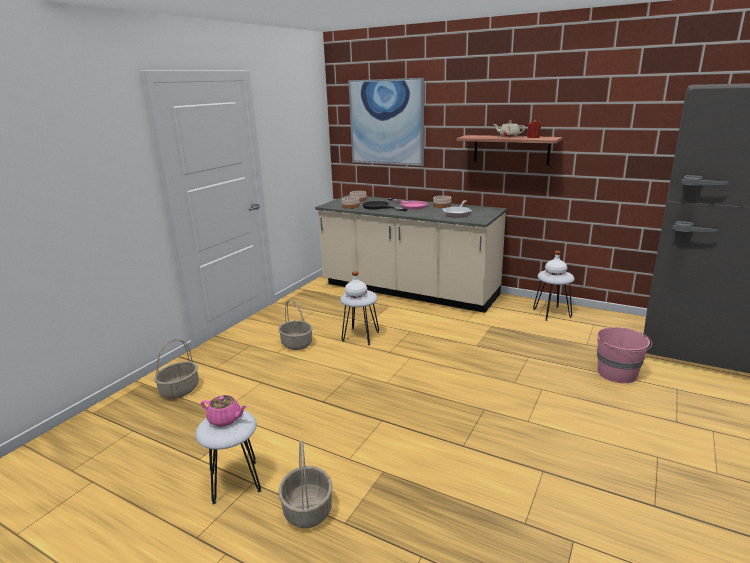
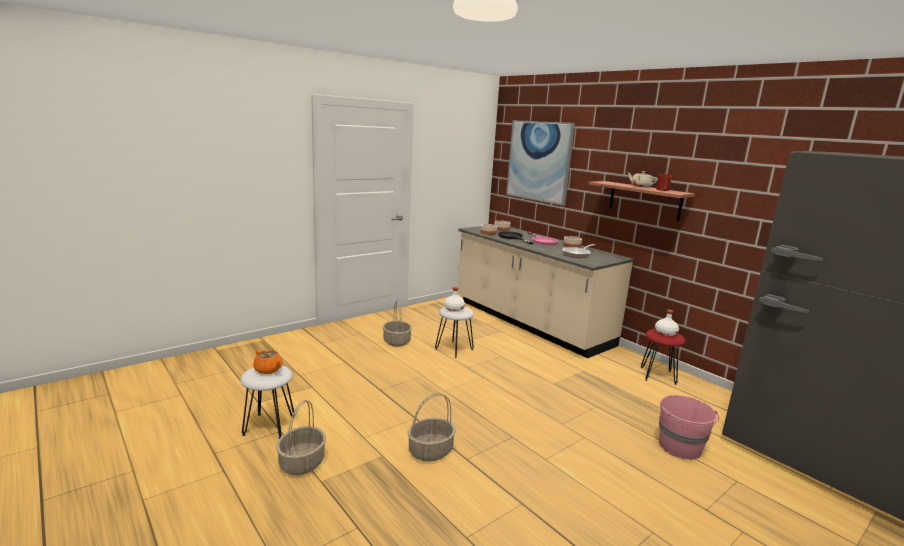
camera: 20 degrees right, 5 degrees down
basket [154,339,199,399] -> basket moved to [408,393,456,461]
pink teapot [201,395,247,427] -> orange teapot [253,349,282,374]
white stool [533,270,575,321] -> red stool [641,329,686,385]

